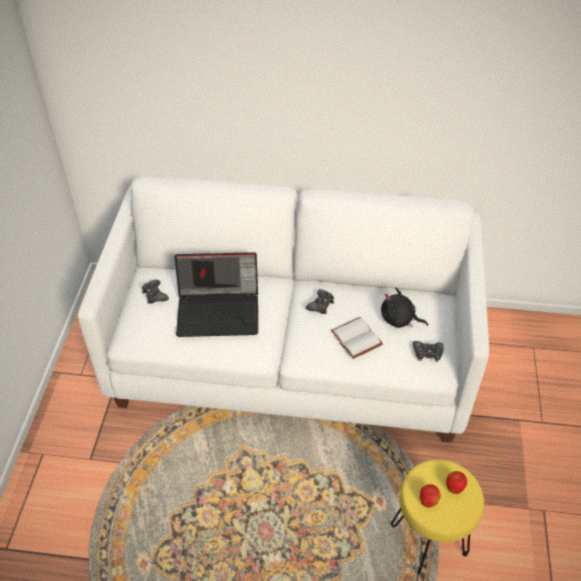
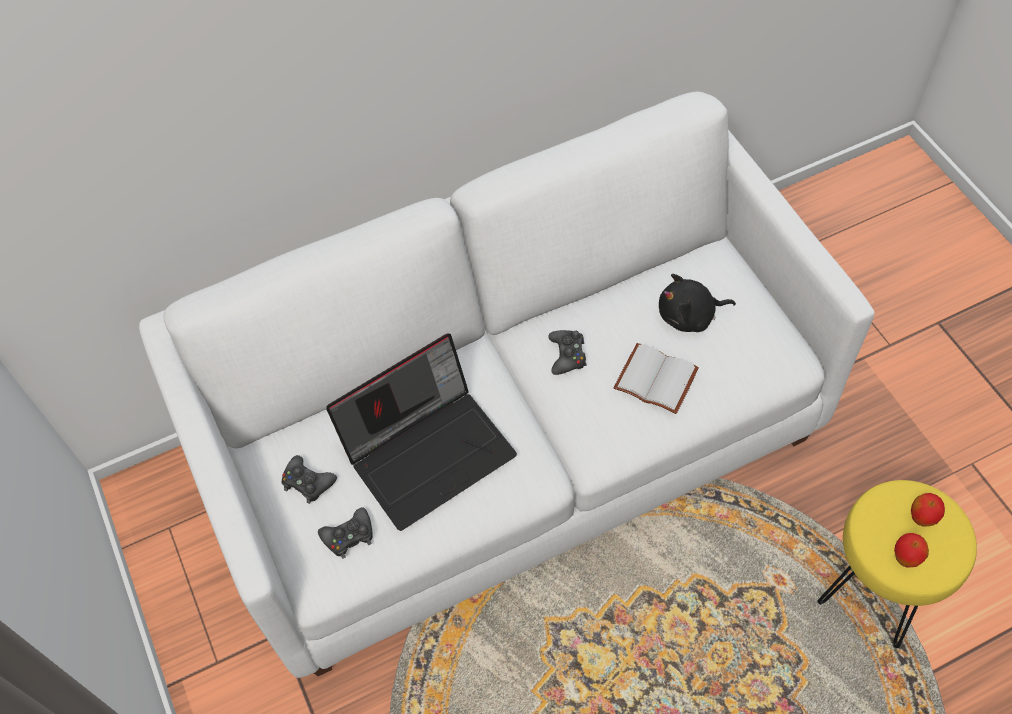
camera: 30 degrees left, 10 degrees up
black game controller [413,341,444,362] -> black game controller moved to [318,507,373,559]

